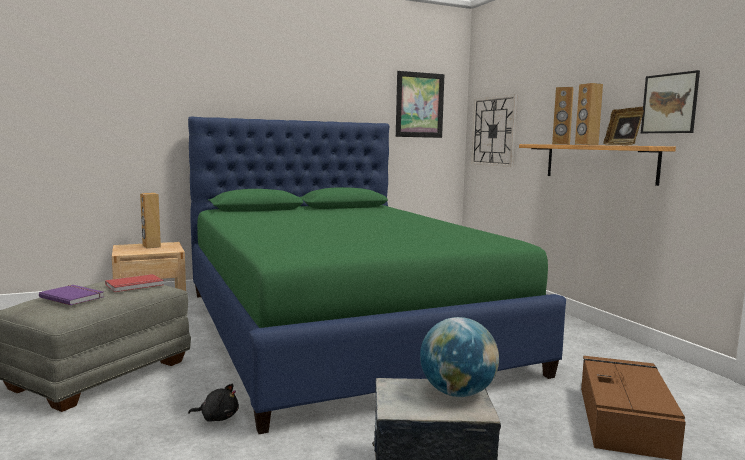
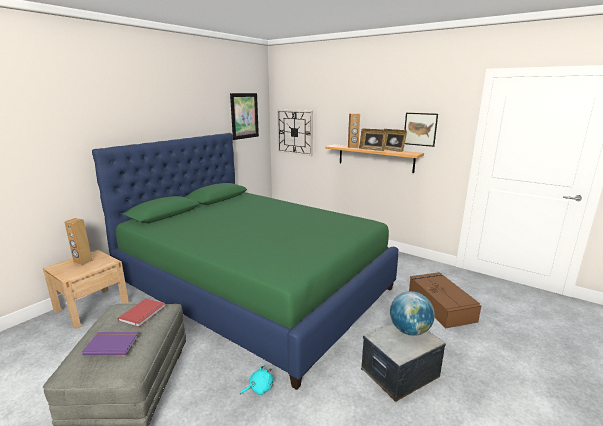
camera: 30 degrees left, 10 degrees up
black plush toy [188,384,239,422] -> turquoise plush toy [240,364,273,395]
brown speaker [575,83,603,145] -> picture frame [359,129,387,151]

